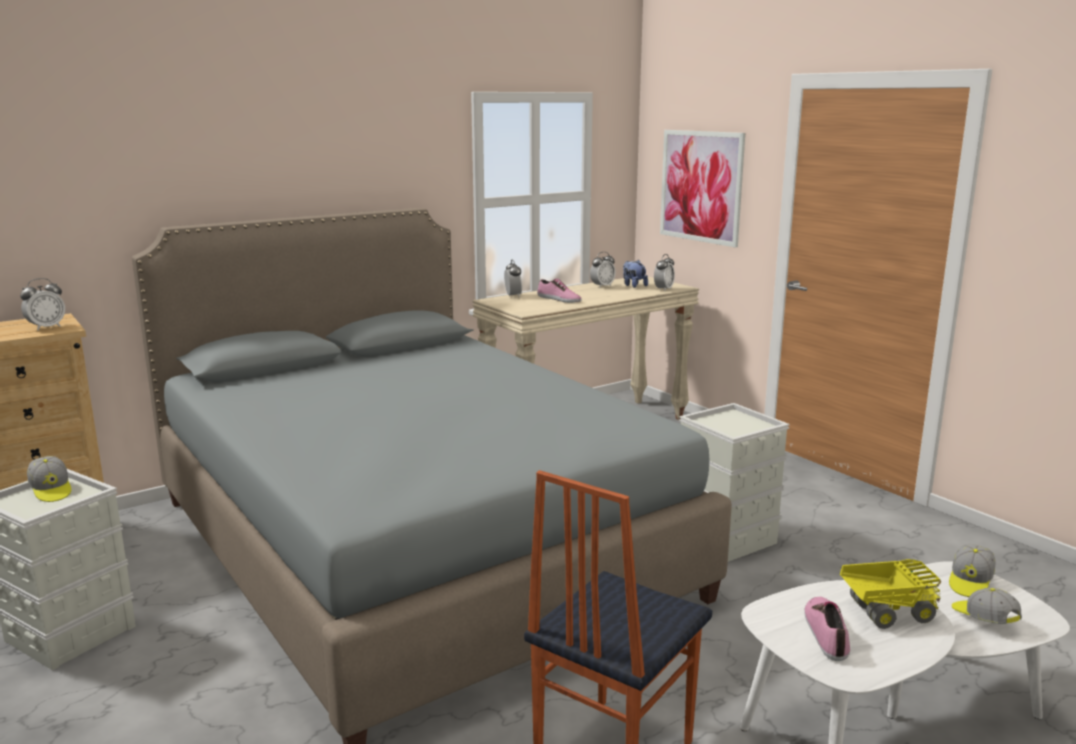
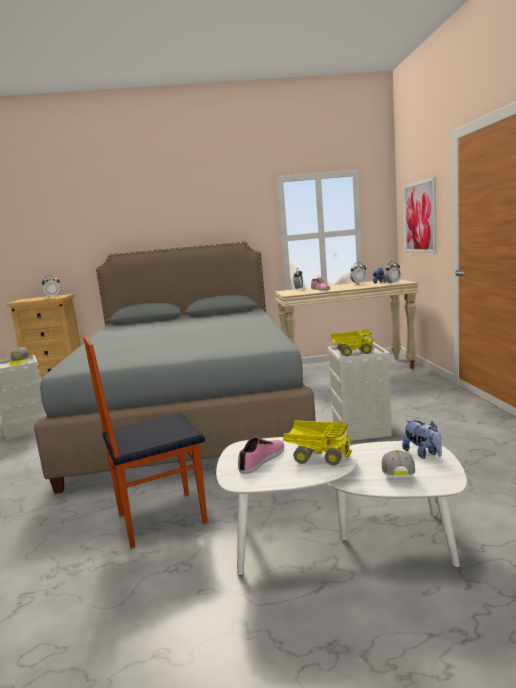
camera: 30 degrees right, 5 degrees down
cap [949,544,995,597] -> plush toy [402,420,442,459]
none -> toy truck [331,330,375,357]

